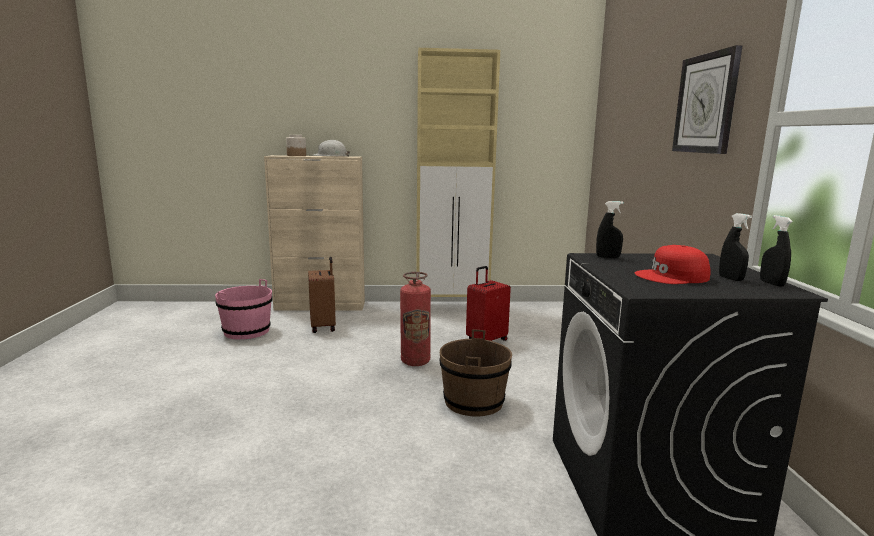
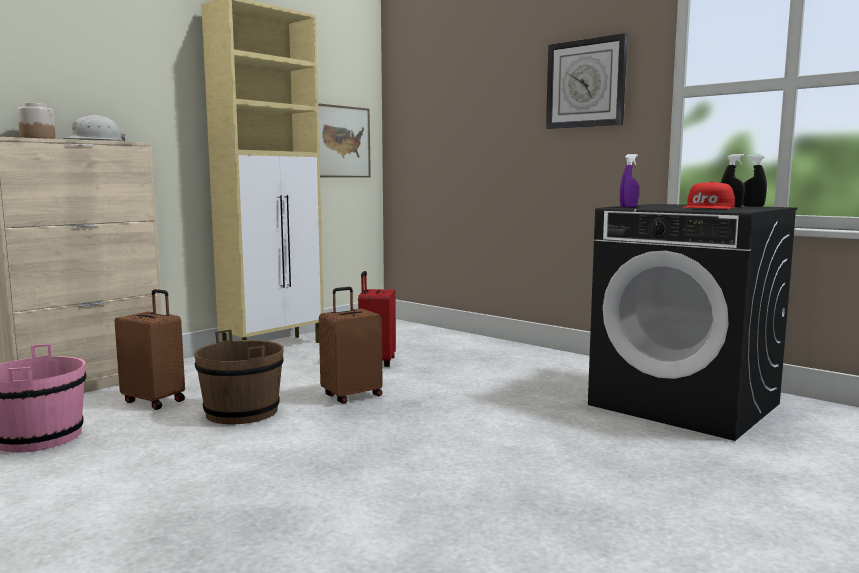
camera: 45 degrees left, 5 degrees down
fire extinguisher [400,272,431,366] -> brown suitcase [319,287,383,404]
brown bucket [439,329,512,417] -> brown bucket moved to [194,330,284,424]
black spray bottle [596,201,623,258] -> purple spray bottle [620,154,639,207]
none -> picture [318,103,371,178]

